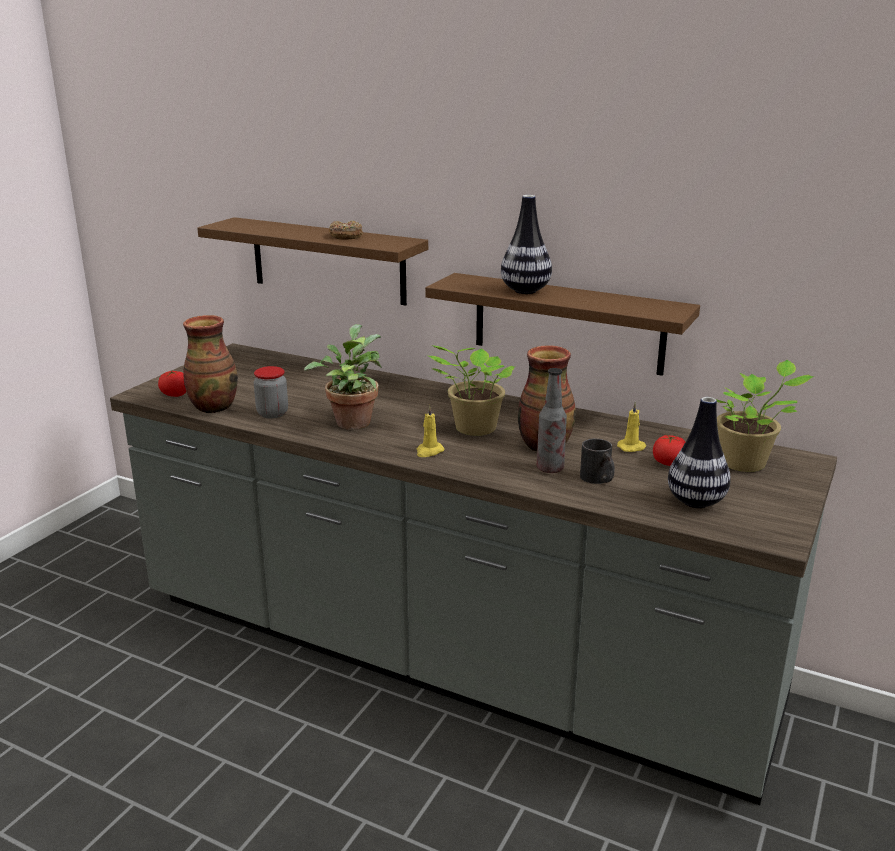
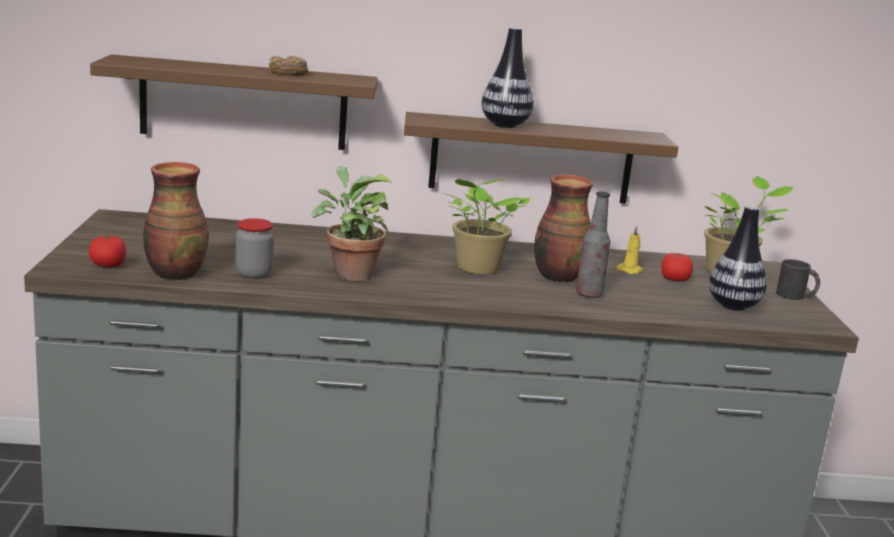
camera: 30 degrees left, 5 degrees down
yellow candle [417,405,444,457] -> none
black mug [580,439,615,484] -> black mug moved to [776,259,820,300]

